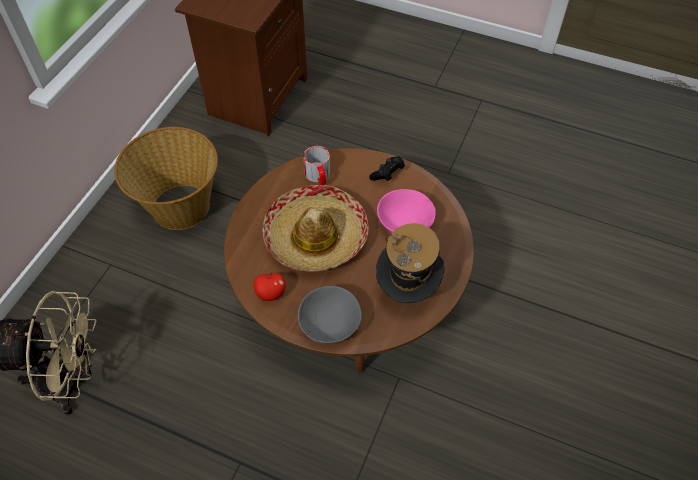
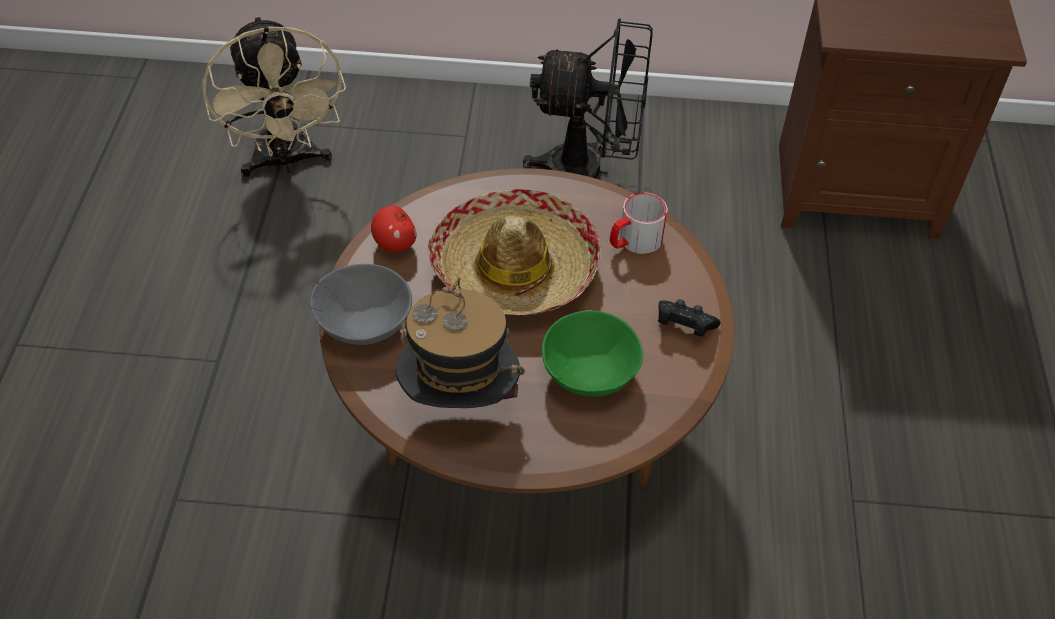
camera: 70 degrees right, 5 degrees down
basket [114,127,218,230] -> black fan [523,18,653,178]
pink bowl [377,189,436,233] -> green bowl [542,310,643,397]

